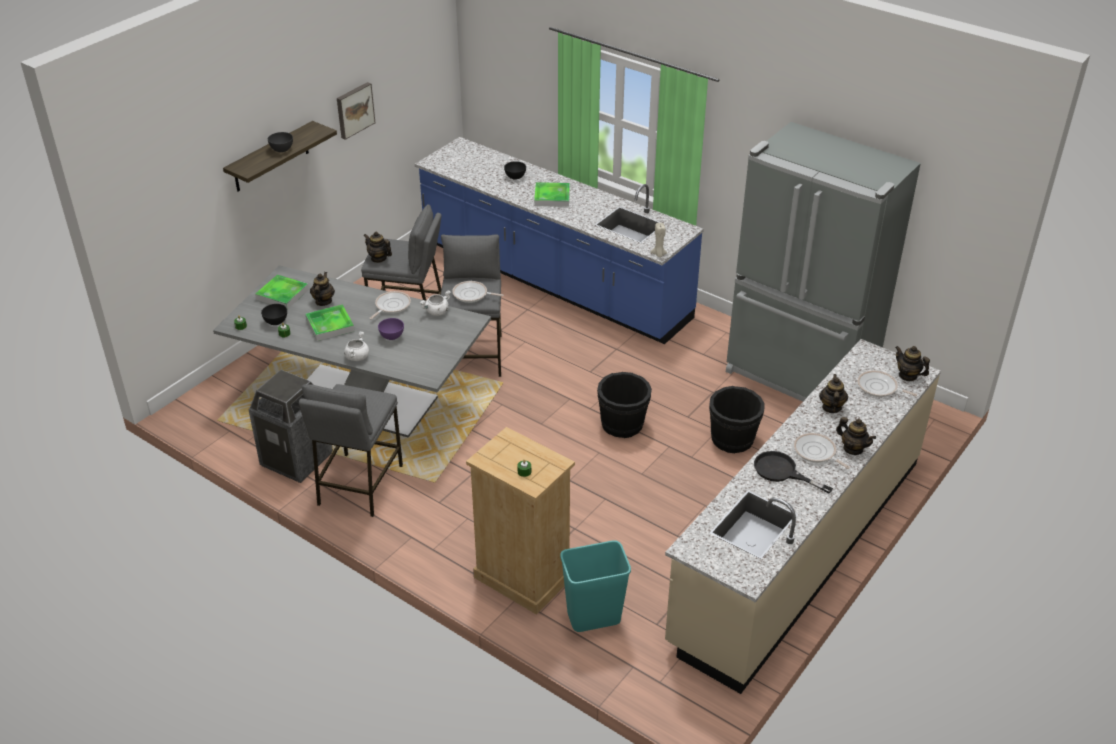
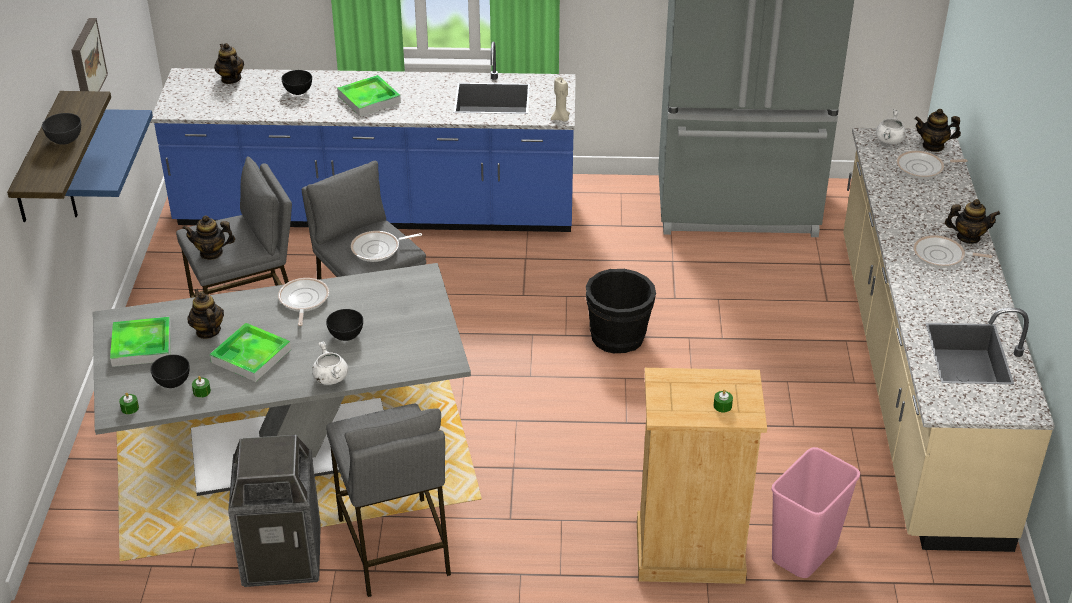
camera: 35 degrees left, 0 degrees up
purple bowl [378,318,404,340] -> black bowl [326,309,363,341]
white cooking pot [419,290,451,316] -> white cooking pot moved to [876,109,906,144]
turquoise trash can [560,540,631,632] -> pink trash can [771,447,860,578]
black bucket [709,386,765,453] -> none
black frying pan [754,451,833,493] -> none
teapot [819,374,848,413] -> teapot moved to [214,43,244,84]
none -> blue shelf [65,109,153,217]

